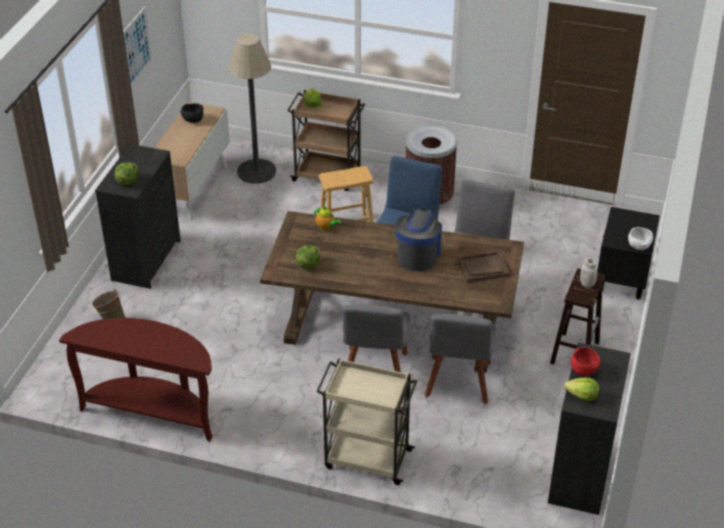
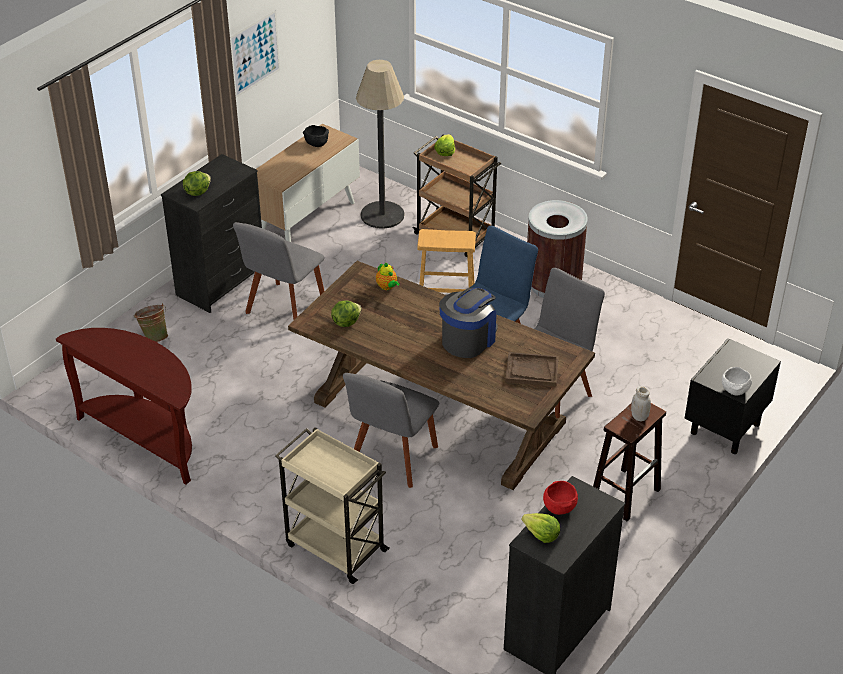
camera: 20 degrees right, 0 degrees up
grey chair [424,314,496,404] -> grey chair moved to [233,222,325,320]

